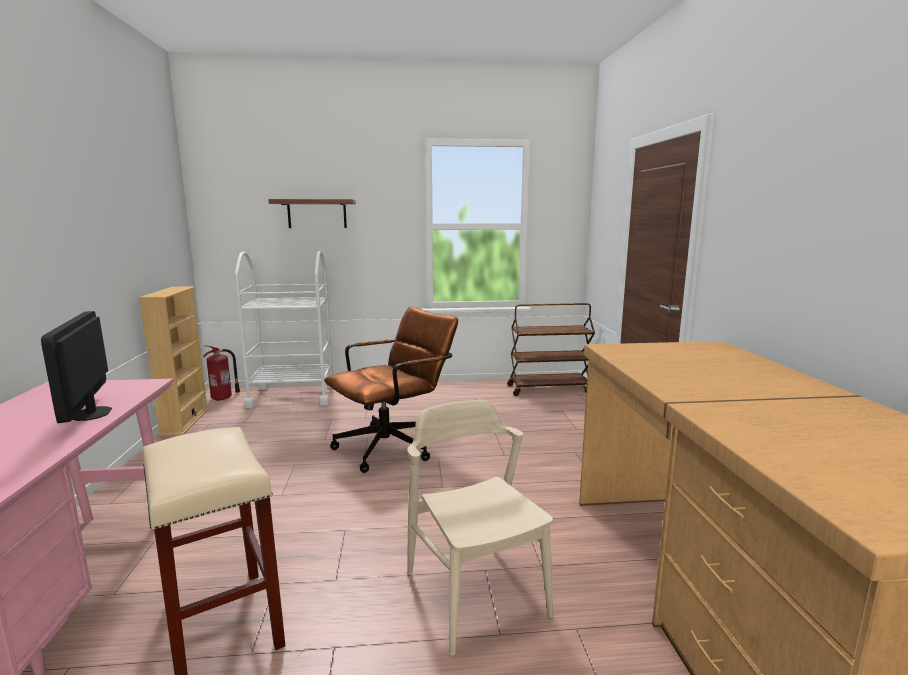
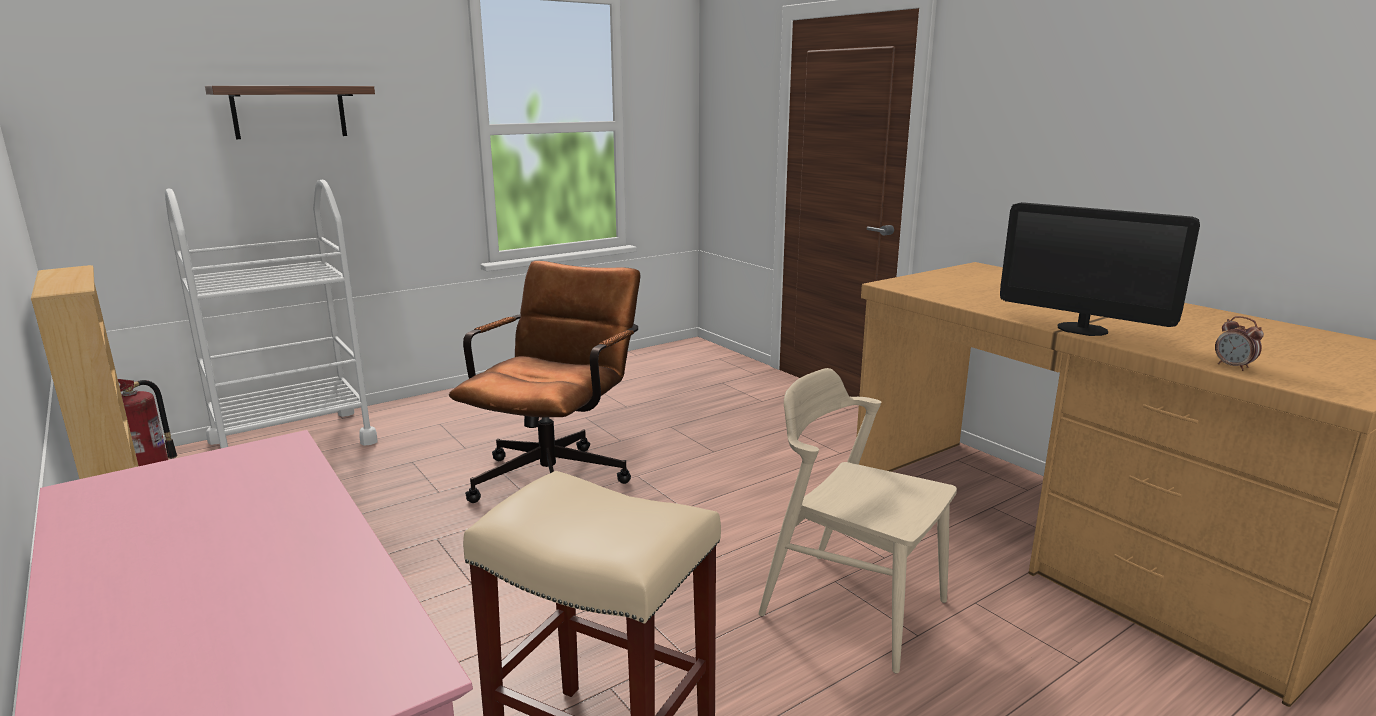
camera: 30 degrees left, 5 degrees up
monitor [41,311,112,423] -> monitor moved to [1000,202,1200,336]
brown cart [507,303,595,396] -> none
none -> alarm clock [1215,316,1264,371]

